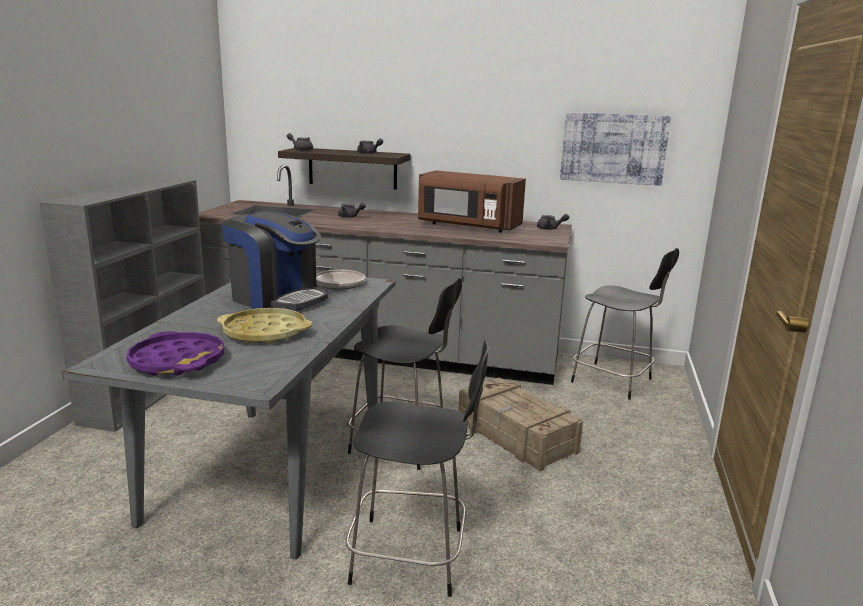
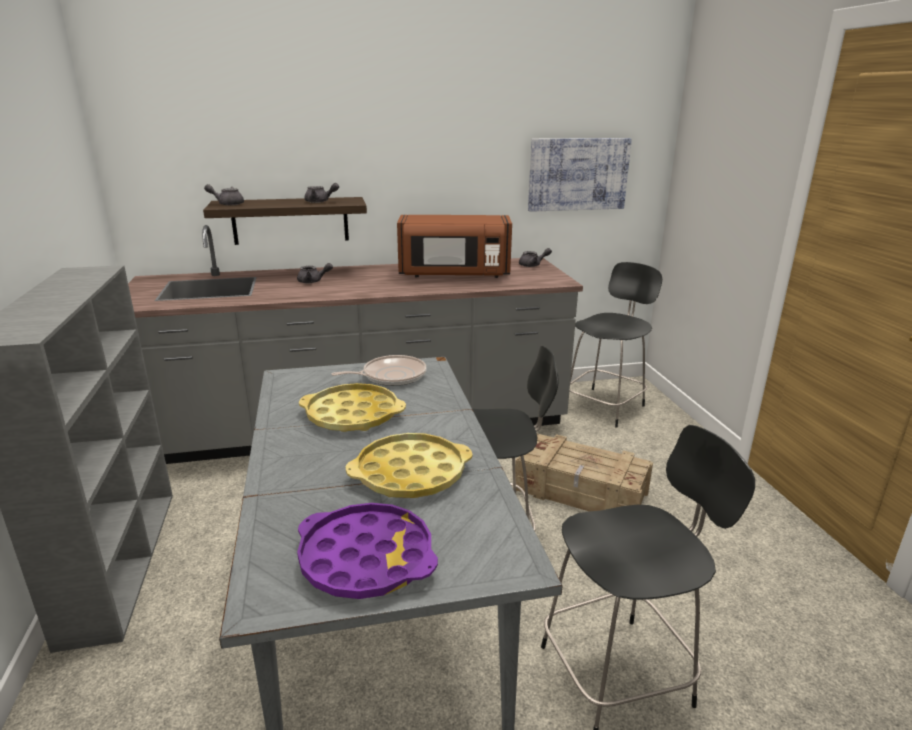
camera: 25 degrees left, 5 degrees up
coffee machine [222,211,328,311] -> yellow tray [299,383,406,432]
black chair [571,248,679,400] -> black chair turned 60 degrees counterclockwise [569,262,662,428]

